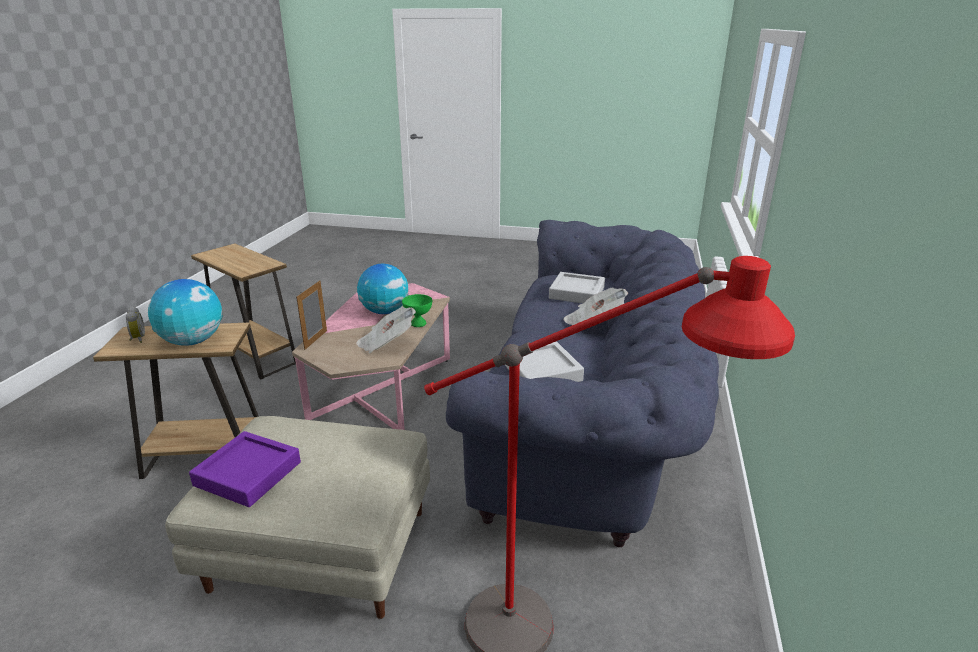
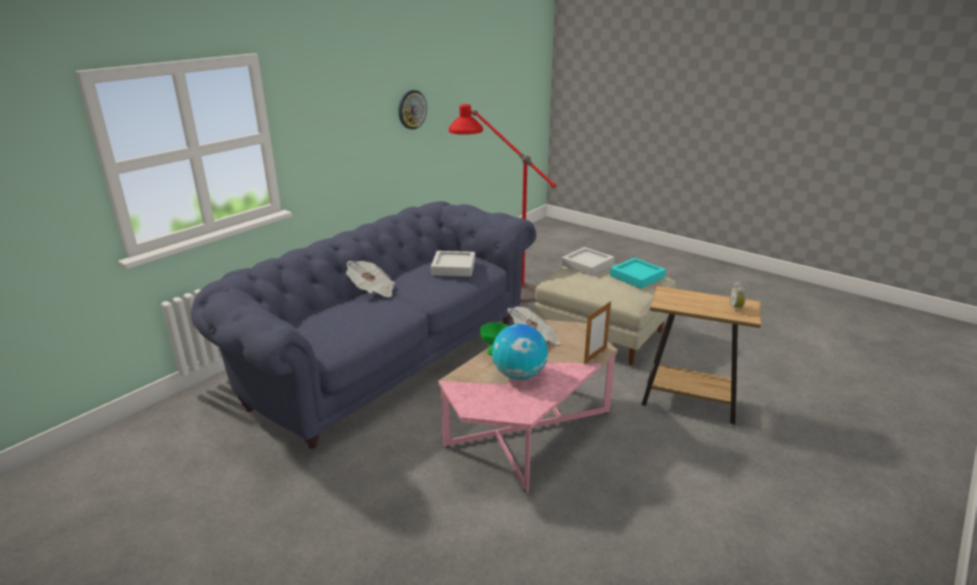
camera: 155 degrees left, 0 degrees up
globe [148,279,223,346] -> none
purple tray [189,431,301,507] -> turquoise tray [610,258,666,289]
brown side table [191,244,296,379] -> none
grey tray [549,272,605,303] -> grey tray moved to [562,247,614,276]
none -> wall clock [398,90,427,130]

